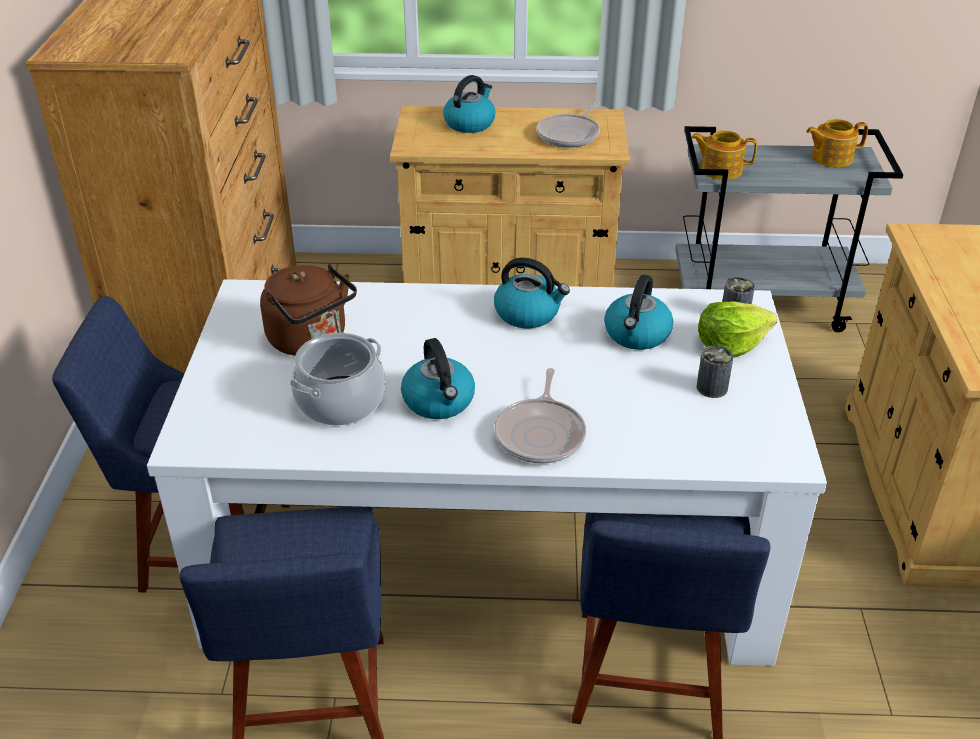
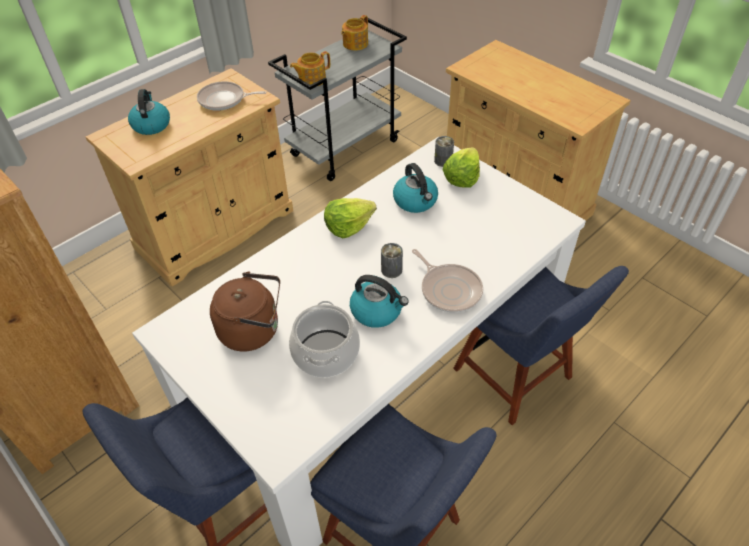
camera: 45 degrees left, 10 degrees up
kettle [494,258,570,328] -> lettuce [324,198,377,238]
frying pan [536,102,600,147] -> frying pan turned 105 degrees clockwise [197,81,267,111]
can [696,346,734,398] -> can moved to [381,243,403,278]

